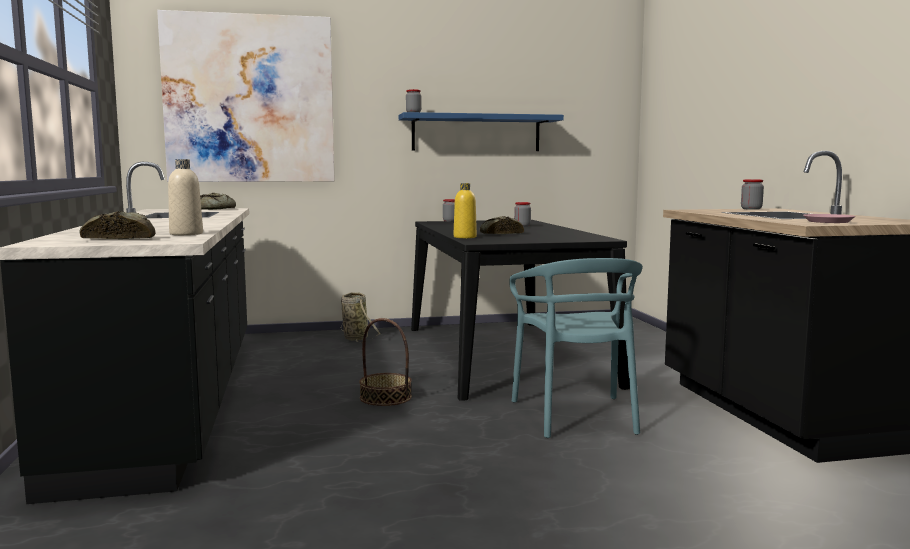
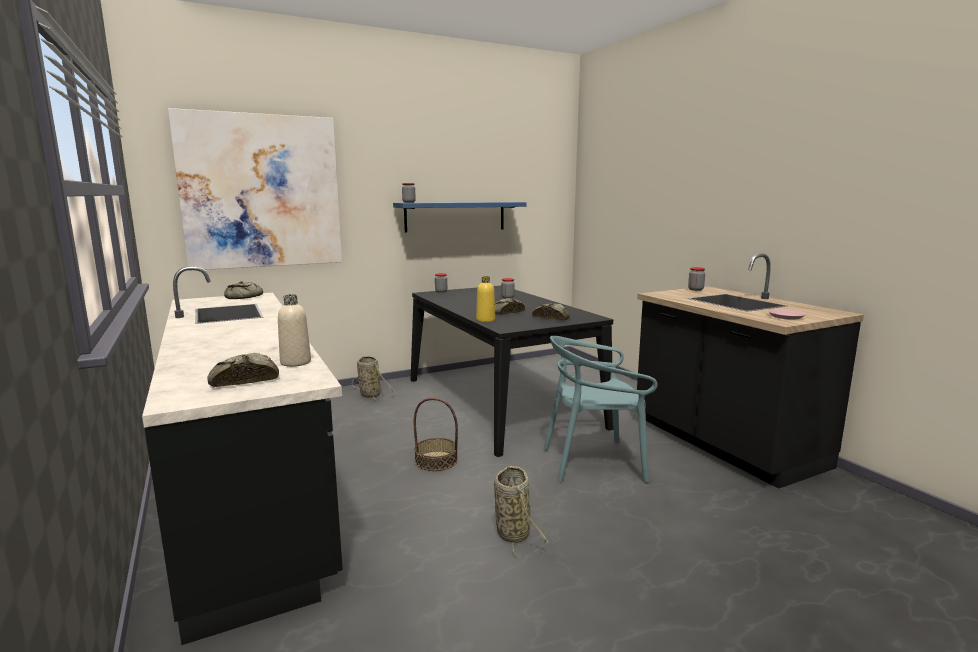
camera: 15 degrees left, 5 degrees up
turquoise chair [509,258,643,438] -> turquoise chair turned 105 degrees clockwise [544,336,658,483]
none -> basket [494,466,549,557]
none -> bread [532,303,570,320]

